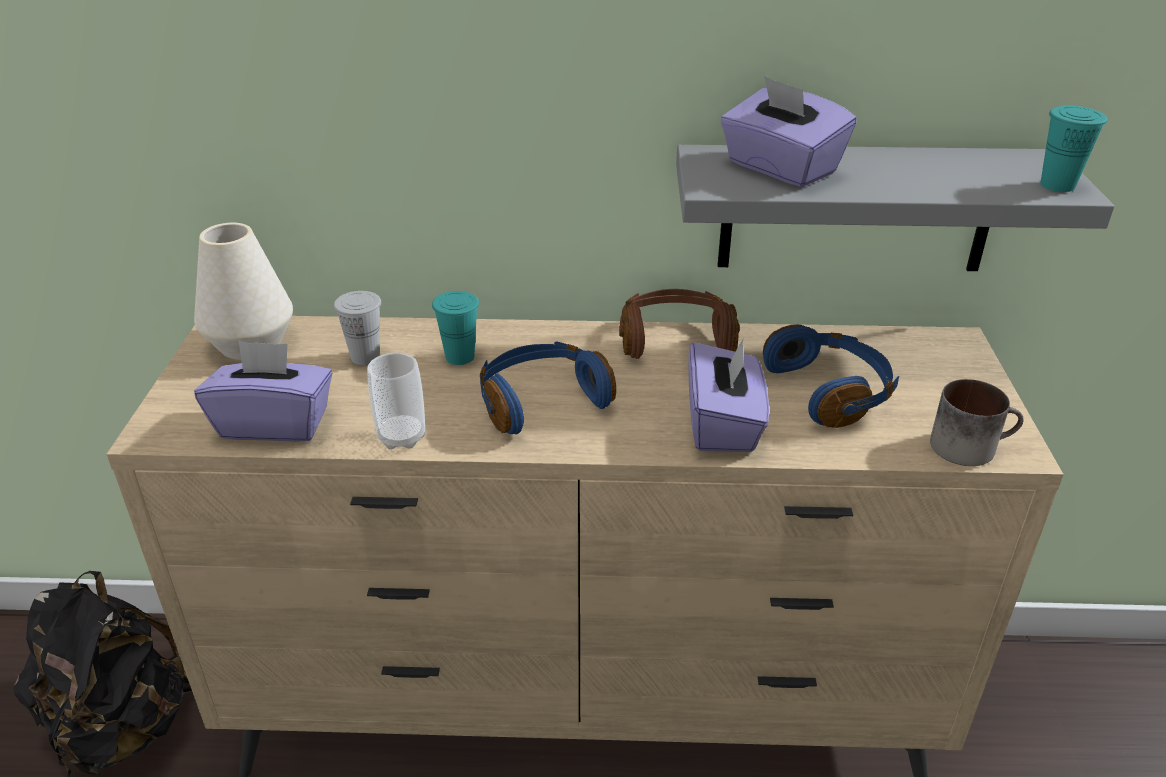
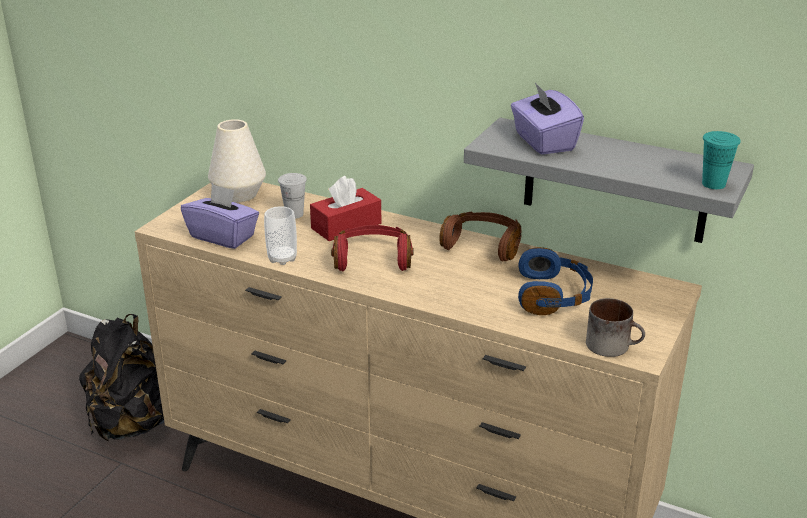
camera: 25 degrees right, 5 degrees down
turquoise cup [432,291,479,365] -> red tissue box [310,176,381,241]
blue headphones [480,341,616,434] -> red headphones [331,225,414,272]
purple tissue box [688,338,769,452] -> none

